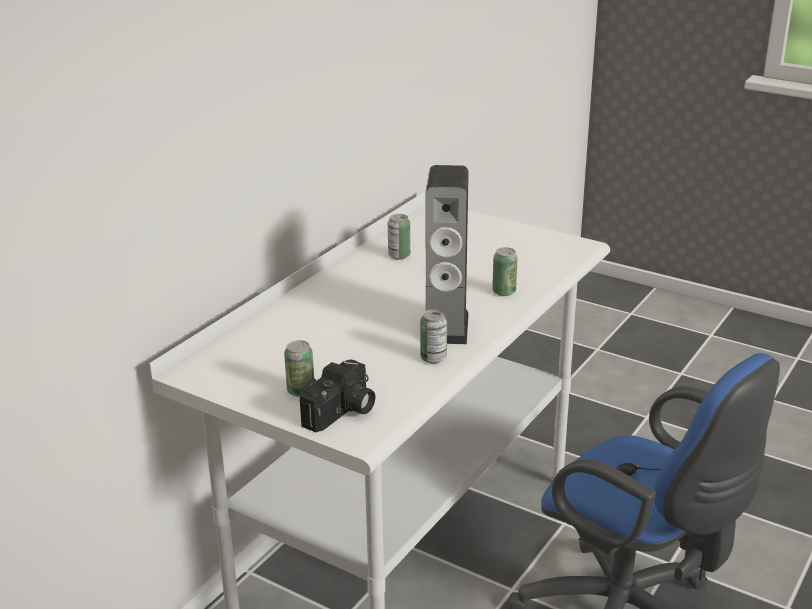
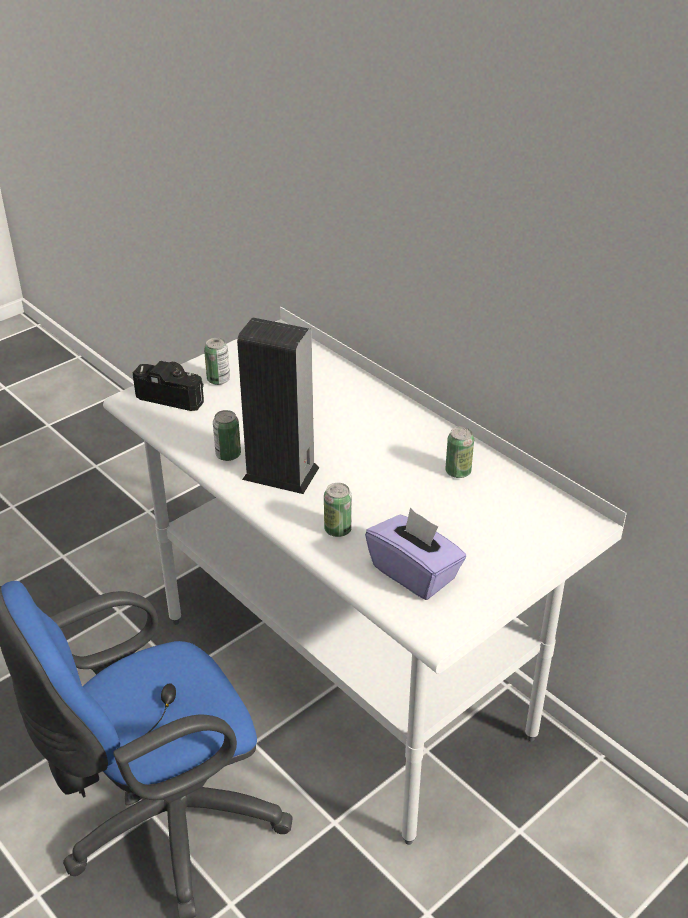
camera: 105 degrees right, 10 degrees up
camera [300,359,375,432] -> camera turned 150 degrees clockwise [133,361,204,411]
none -> purple tissue box [365,507,466,600]

